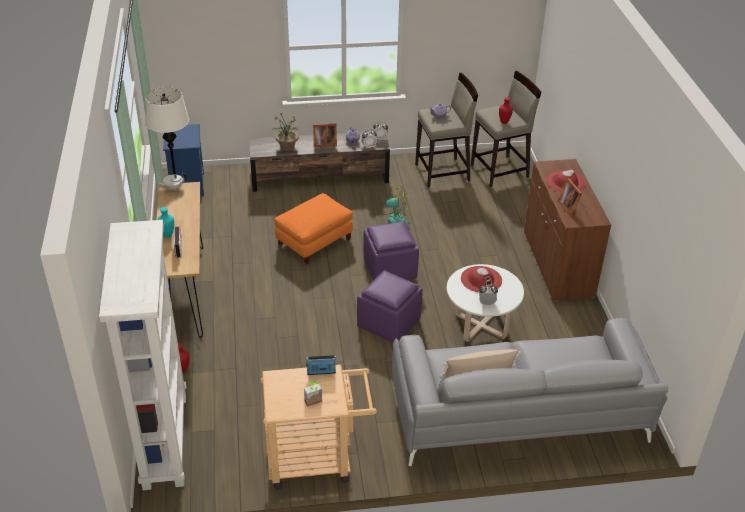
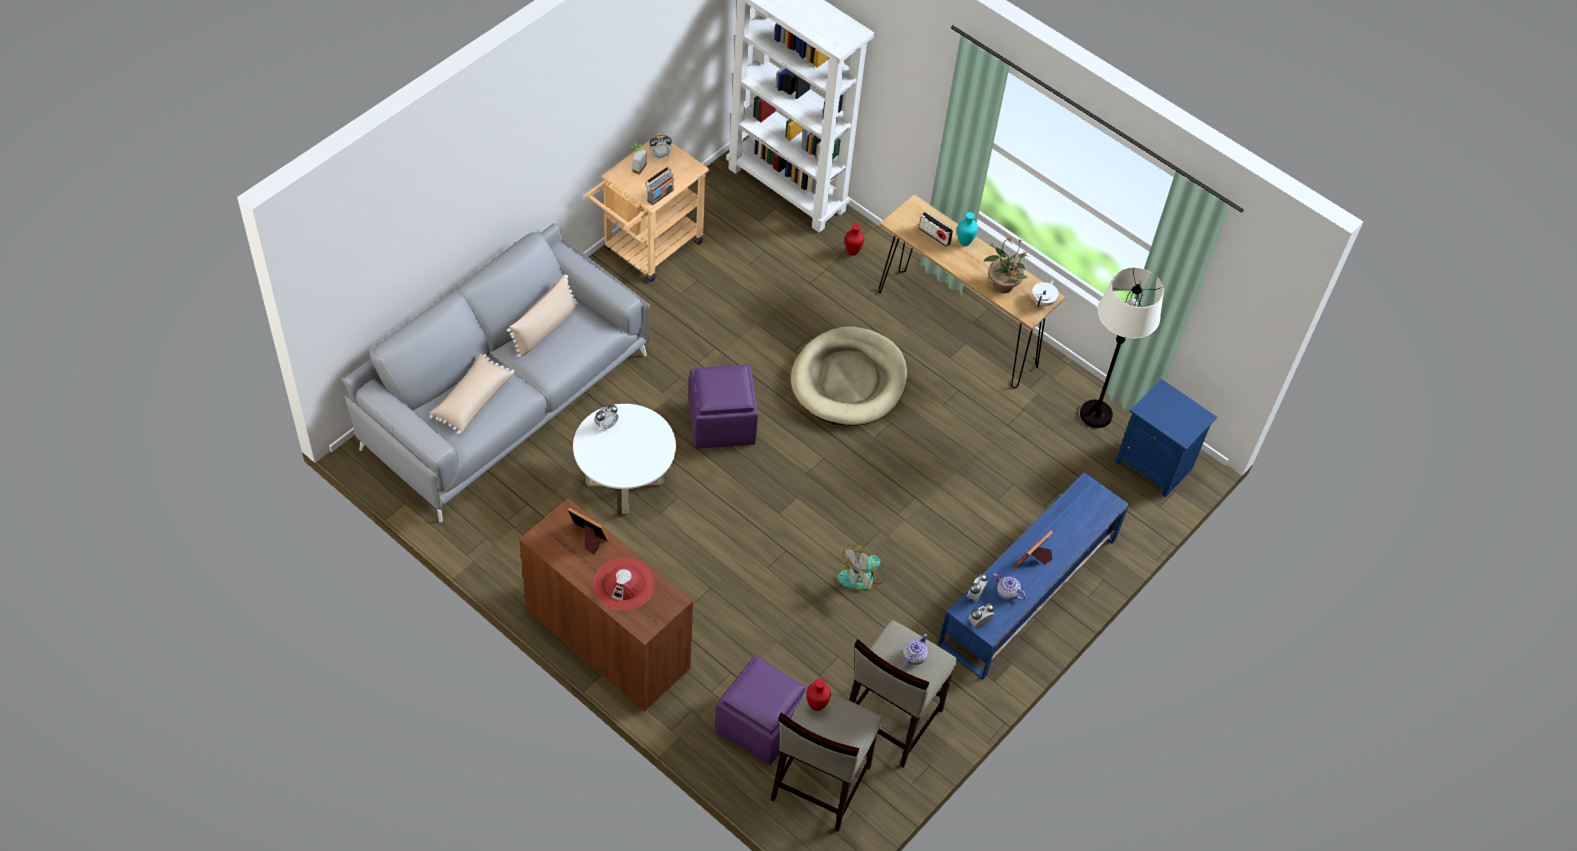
camera: 135 degrees right, 15 degrees up
brown tv stand [249,132,390,192] -> blue tv stand [938,472,1129,680]
potted plant [272,113,299,151] -> potted plant moved to [983,237,1029,293]
orange ottoman [274,193,353,264] -> none
purple ottoman [364,221,419,281] -> purple ottoman moved to [715,655,807,765]
red hat [461,266,502,293] -> none
none -> beige pillow [429,354,515,434]
none -> alarm clock [650,135,672,159]
none -> beige dog bed [791,326,907,426]

